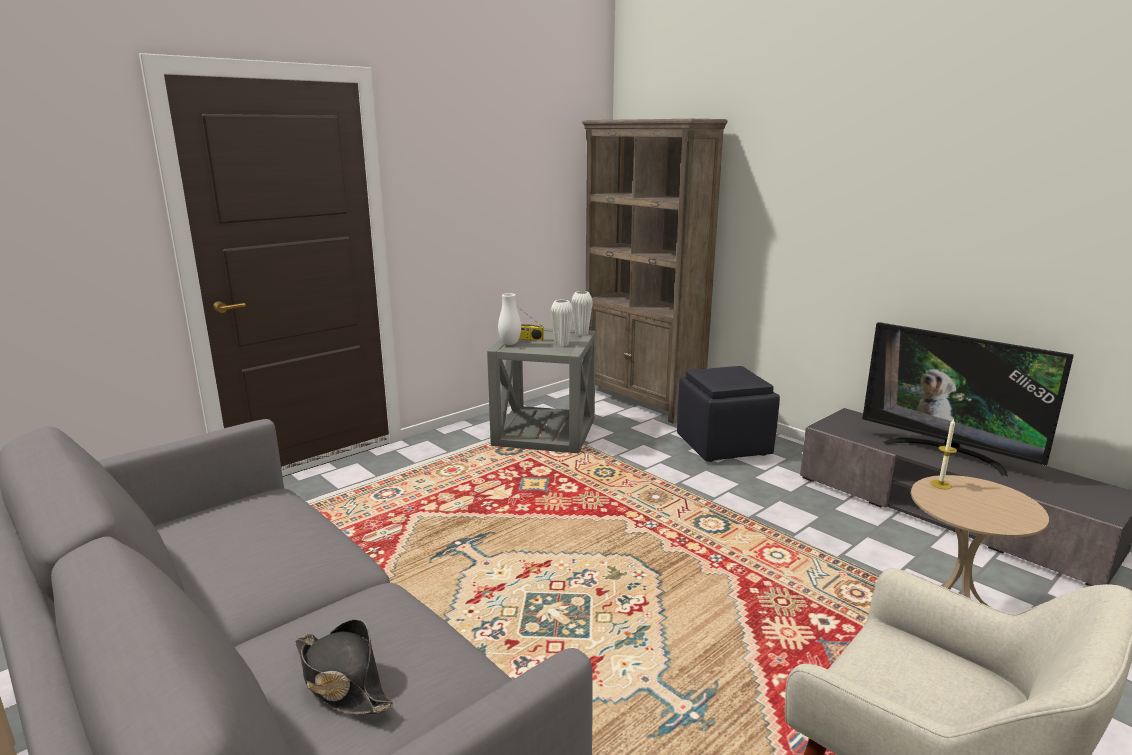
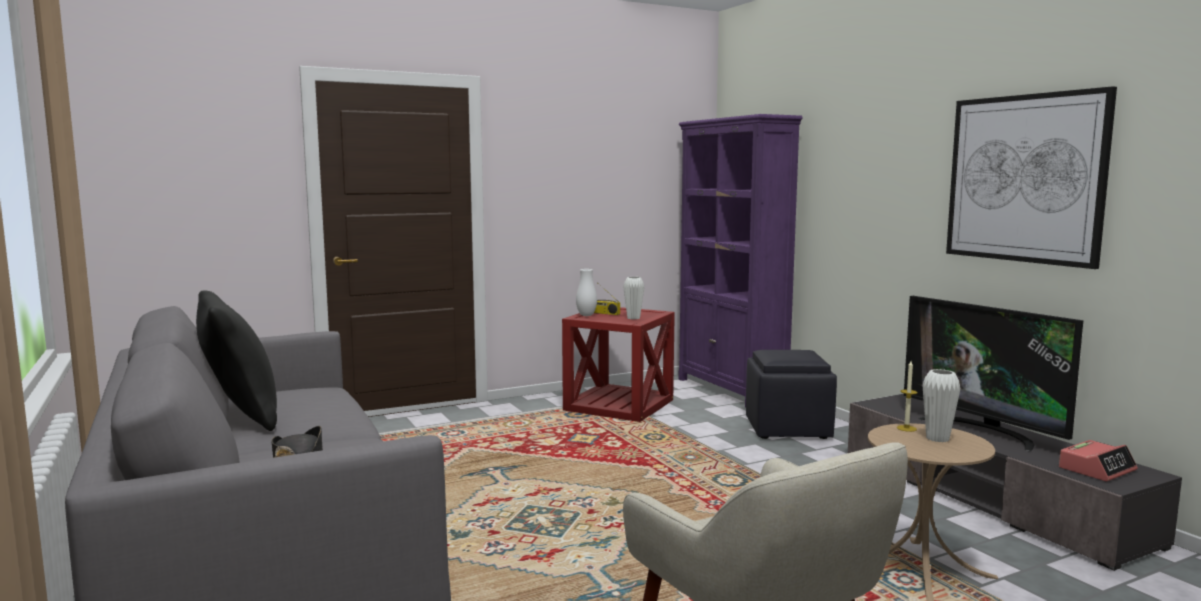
camera: 15 degrees right, 10 degrees down
grey side table [487,328,596,453] -> red side table [562,307,675,422]
white vase [571,291,593,335] -> white vase moved to [923,369,960,442]
brown bookcase [582,119,728,424] -> purple bookcase [678,114,803,408]
none -> black pillow [196,290,277,431]
none -> picture [946,86,1117,269]
none -> alarm clock [1059,440,1138,481]

